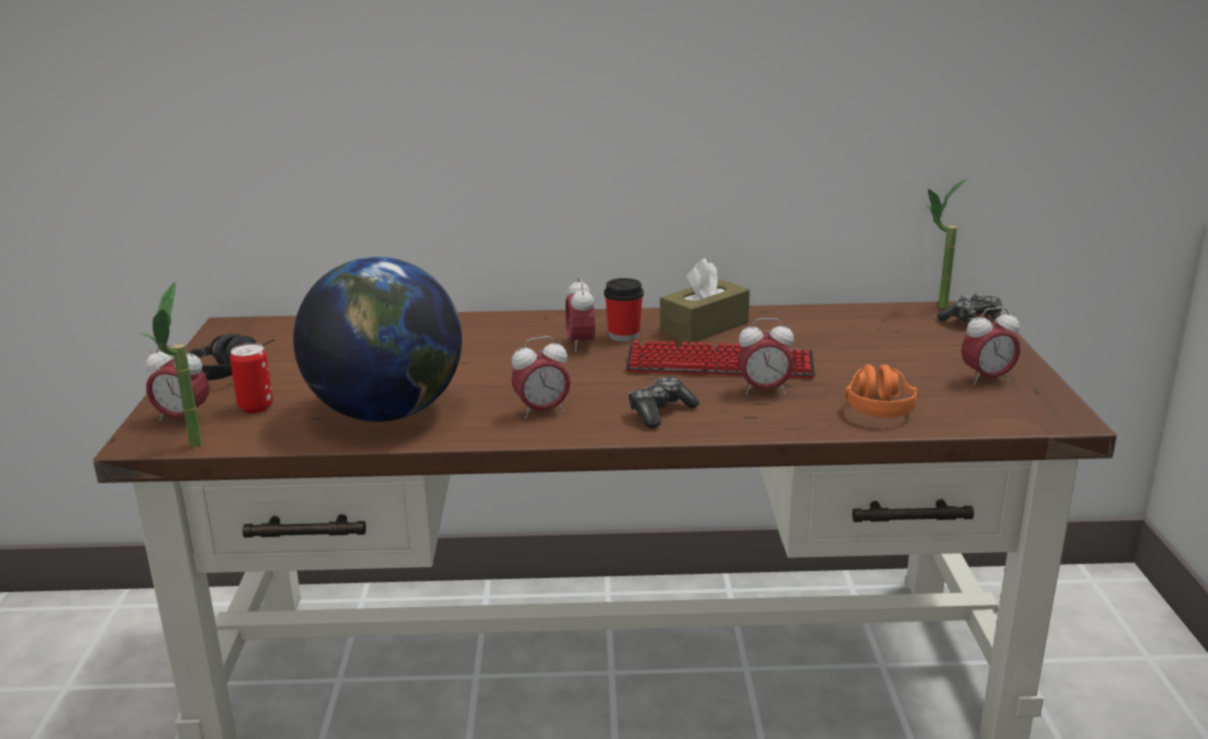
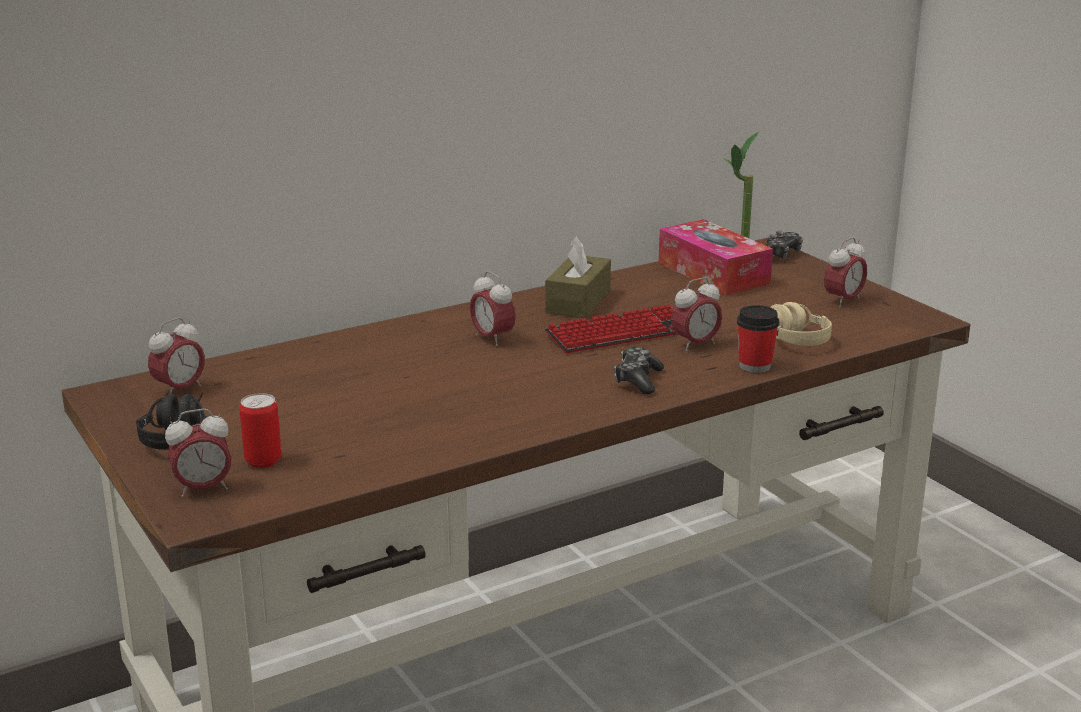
camera: 30 degrees left, 0 degrees up
potted plant [138,282,202,447] -> none
globe [293,257,462,422] -> none
alarm clock [511,336,570,419] -> alarm clock moved to [148,318,205,394]
cup [604,278,644,342] -> cup moved to [737,305,779,373]
orange headphones [845,364,918,418] -> beige headphones [771,302,832,346]
none -> tissue box [658,219,773,296]

